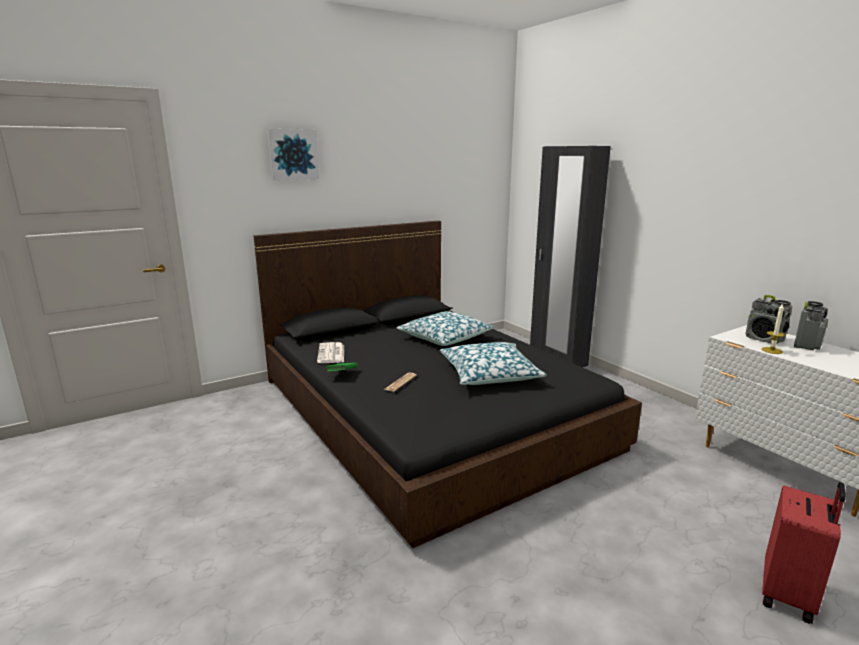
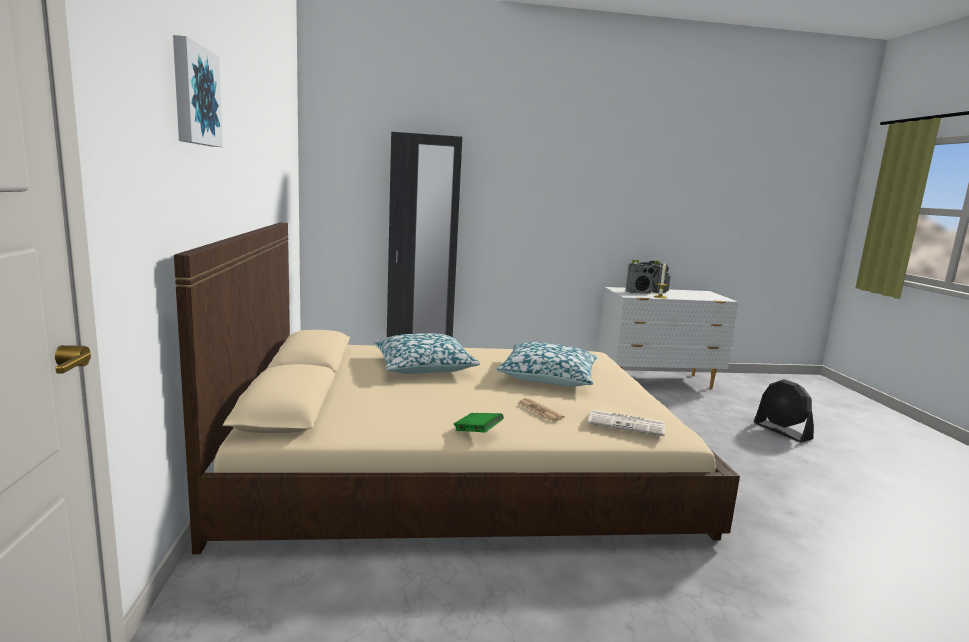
camera: 65 degrees left, 5 degrees down
black bed [254,221,642,548] -> beige bed [174,222,740,554]
newspaper [317,342,344,363] -> newspaper moved to [588,410,665,436]
red suitcase [762,482,846,624] -> black fan [754,379,814,443]

